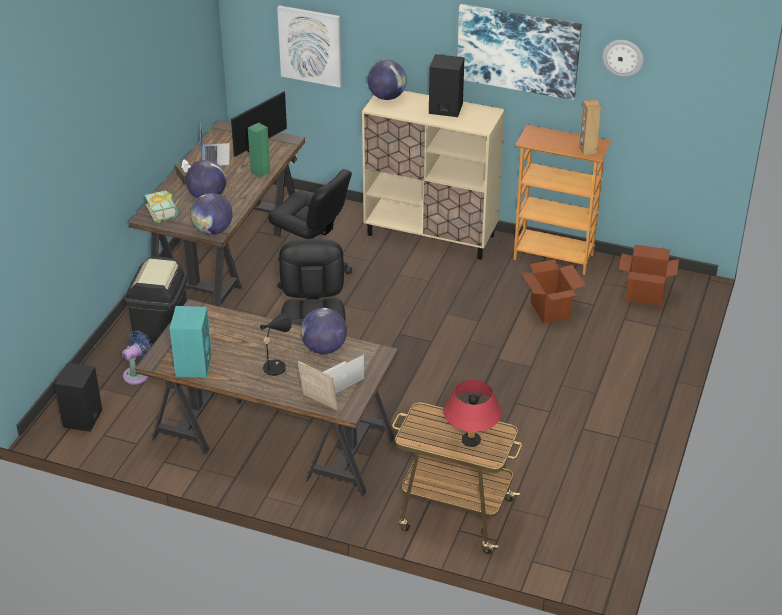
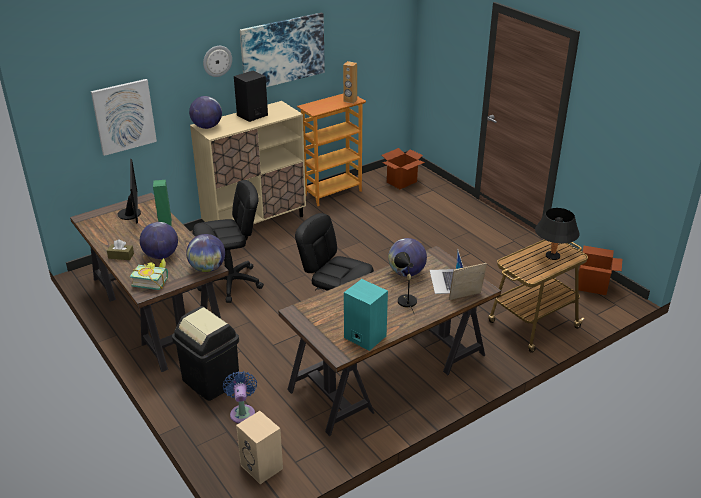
camera: 55 degrees left, 5 degrees down
black speaker [55,362,102,432] -> beige speaker [236,411,283,484]
laptop [200,125,230,165] -> none
red table lamp [443,380,502,447] -> black table lamp [535,208,580,260]
cardboard box [521,259,586,324] -> cardboard box moved to [578,245,622,295]
wall clock [602,40,643,77] -> wall clock moved to [203,46,232,77]

